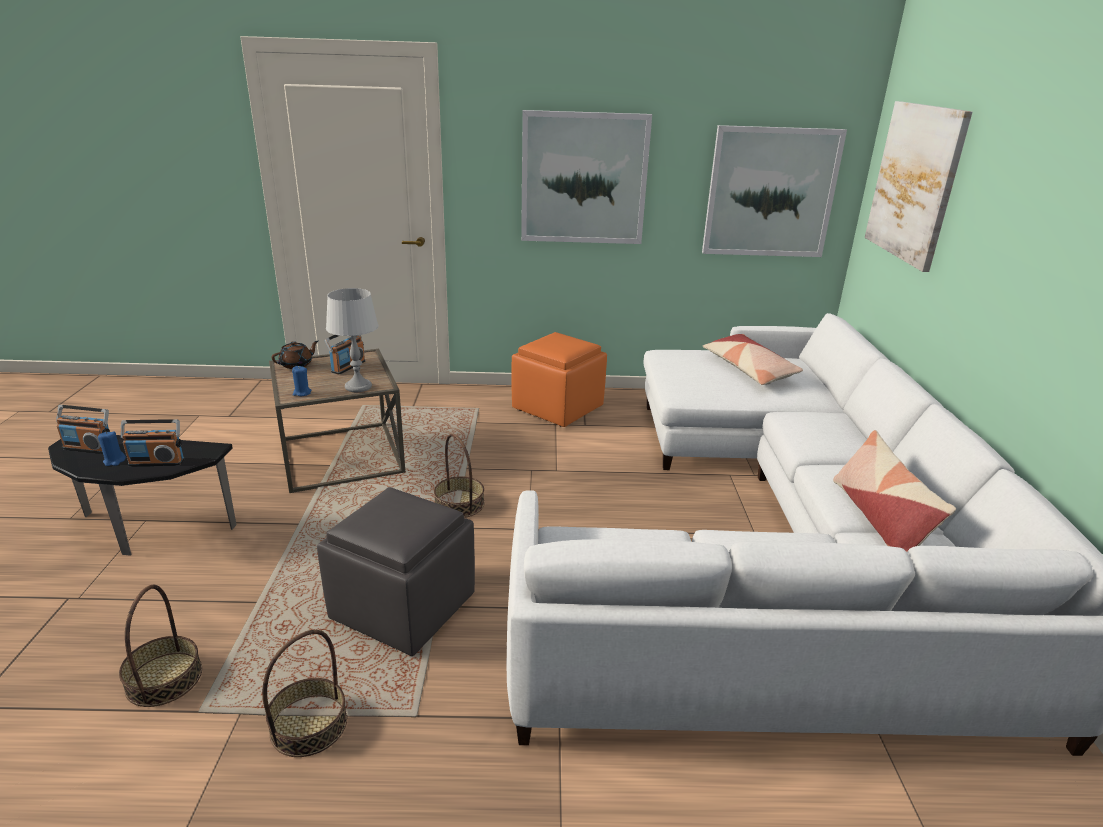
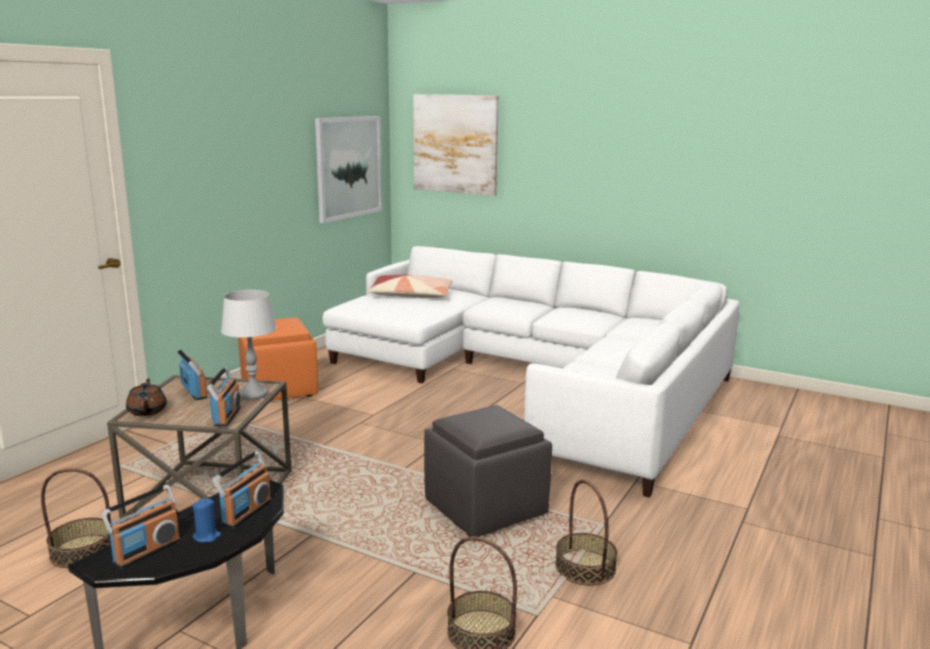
camera: 60 degrees left, 10 degrees down
blue candle [292,366,312,396] -> radio [207,367,241,427]
basket [434,434,485,518] -> basket moved to [41,468,111,568]
picture [521,110,652,244] -> none
pillow [833,430,956,552] -> none

